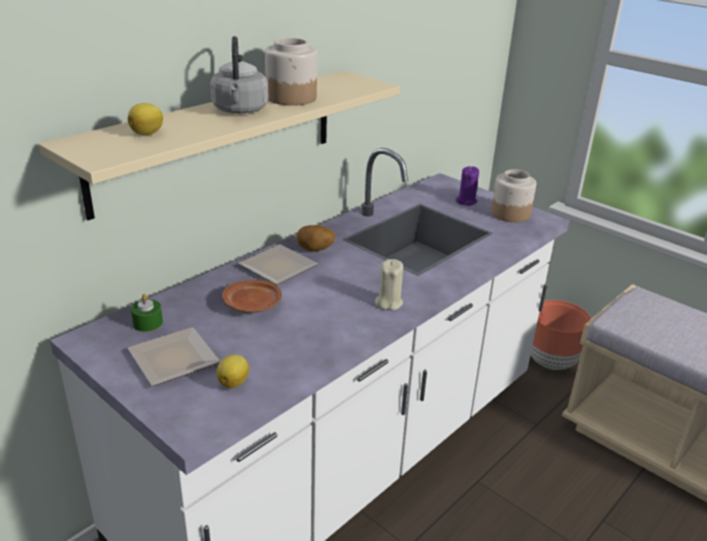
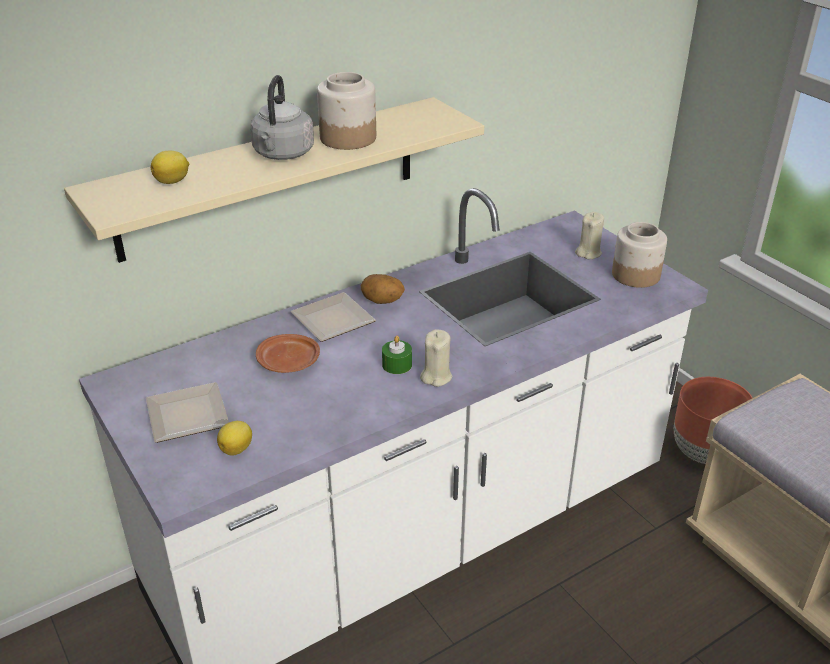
camera: 15 degrees right, 5 degrees up
green candle [131,294,163,332] -> green candle moved to [382,336,412,374]
purple candle [456,166,479,206] -> beige candle [575,212,604,259]

